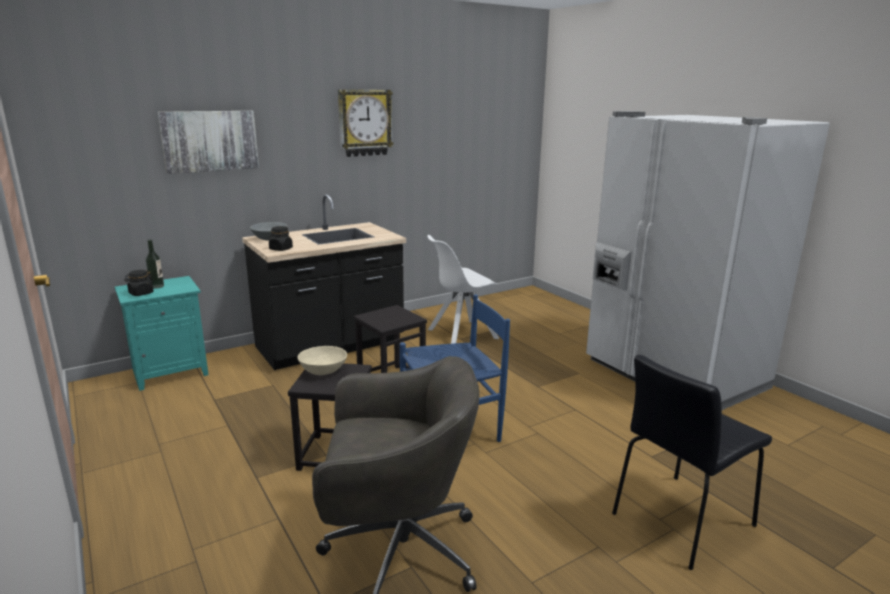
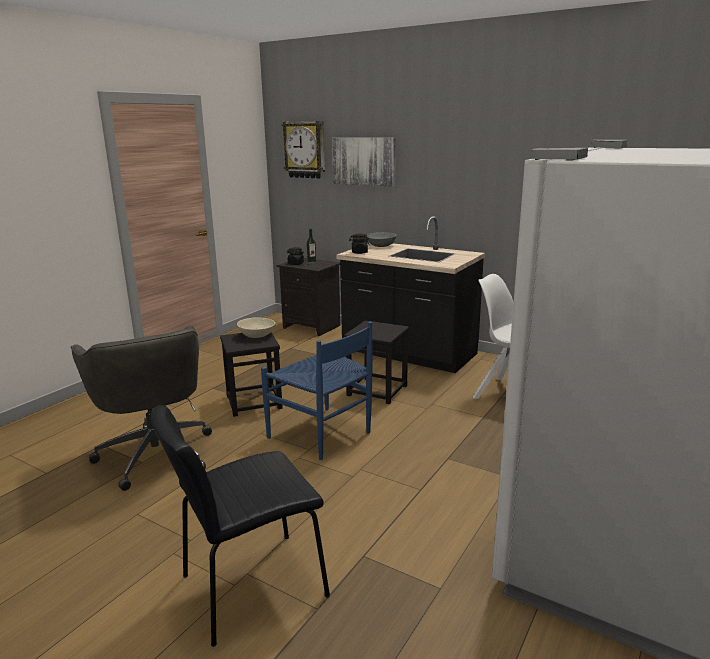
camera: 65 degrees right, 0 degrees up
turquoise nightstand [115,276,209,391] -> black nightstand [277,258,340,336]
wall clock [338,89,394,157] -> wall clock moved to [281,121,325,179]
black chair [612,355,772,570] -> black chair turned 60 degrees counterclockwise [151,405,330,647]

